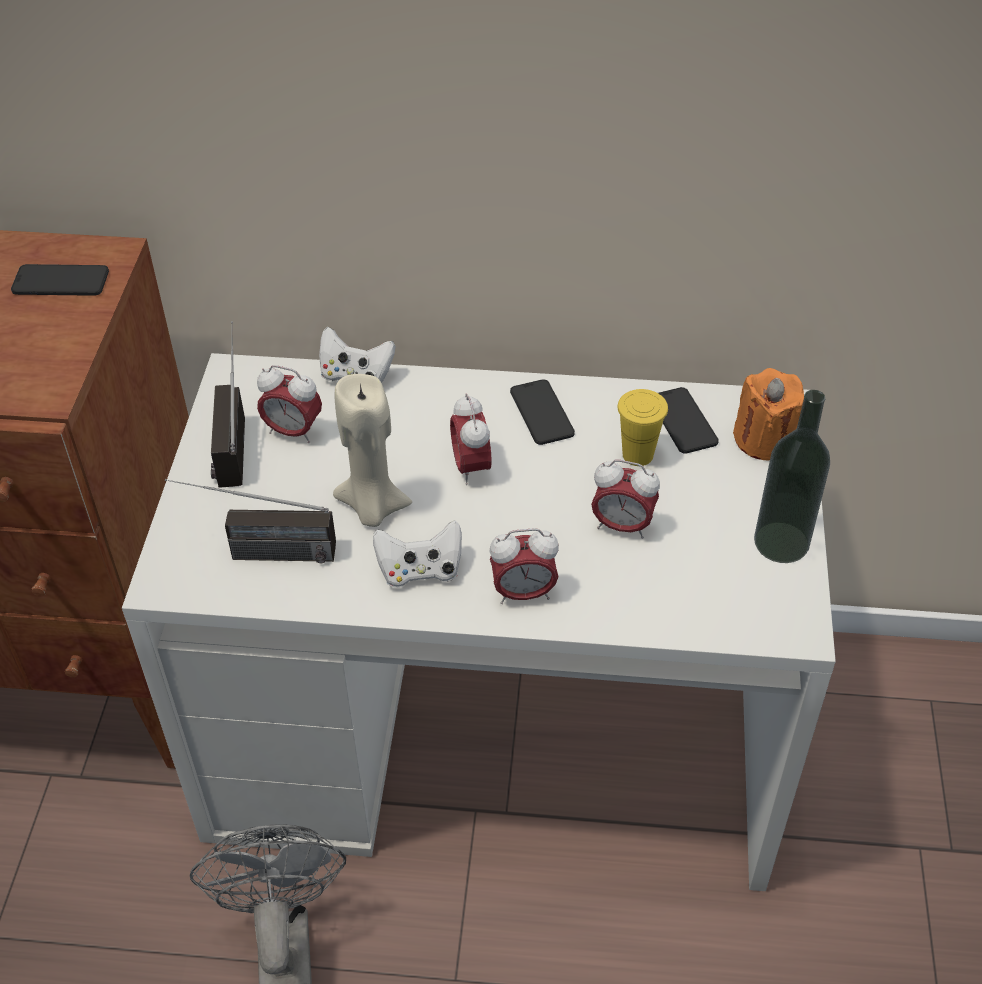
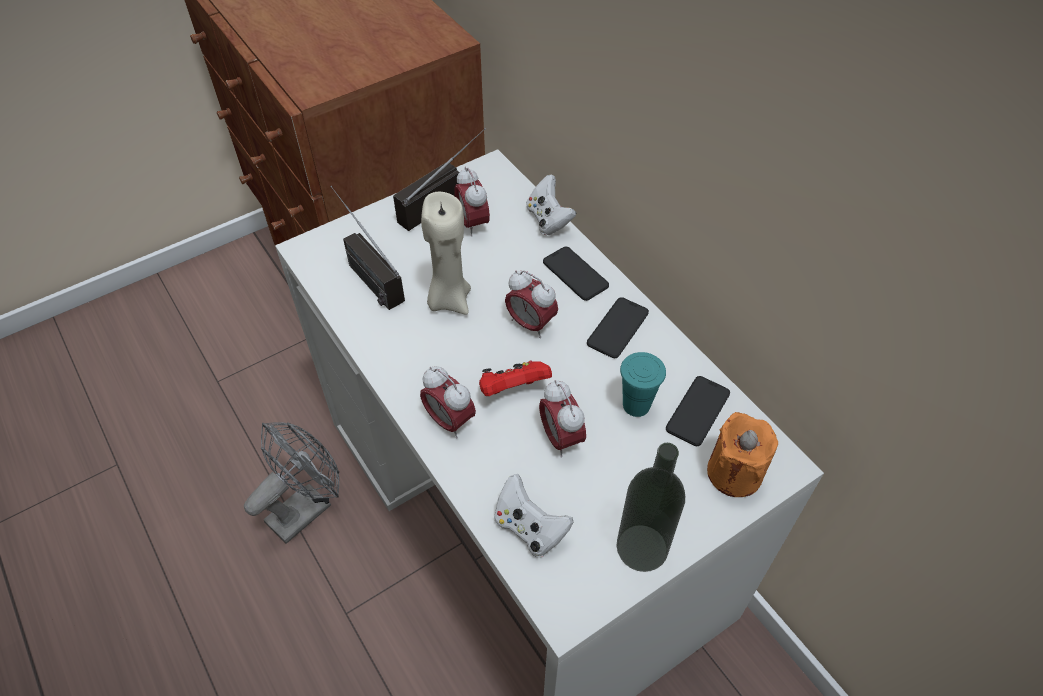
camera: 50 degrees right, 5 degrees up
phone [11,264,109,296] -> phone moved to [543,247,609,301]
white game controller [373,520,462,588] -> white game controller moved to [494,474,574,557]
alarm clock [450,394,492,485] -> alarm clock turned 90 degrees counterclockwise [505,270,558,338]
yellow cup [618,389,668,466] -> turquoise cup [620,352,666,417]
none -> red game controller [479,360,552,396]

